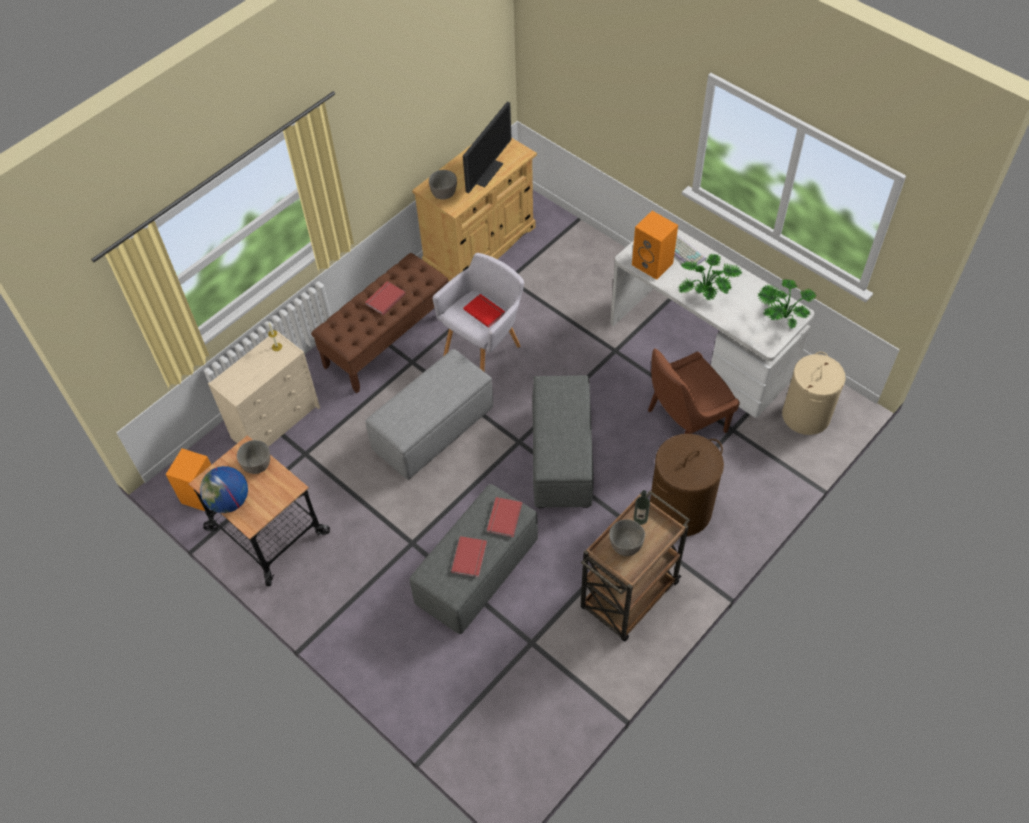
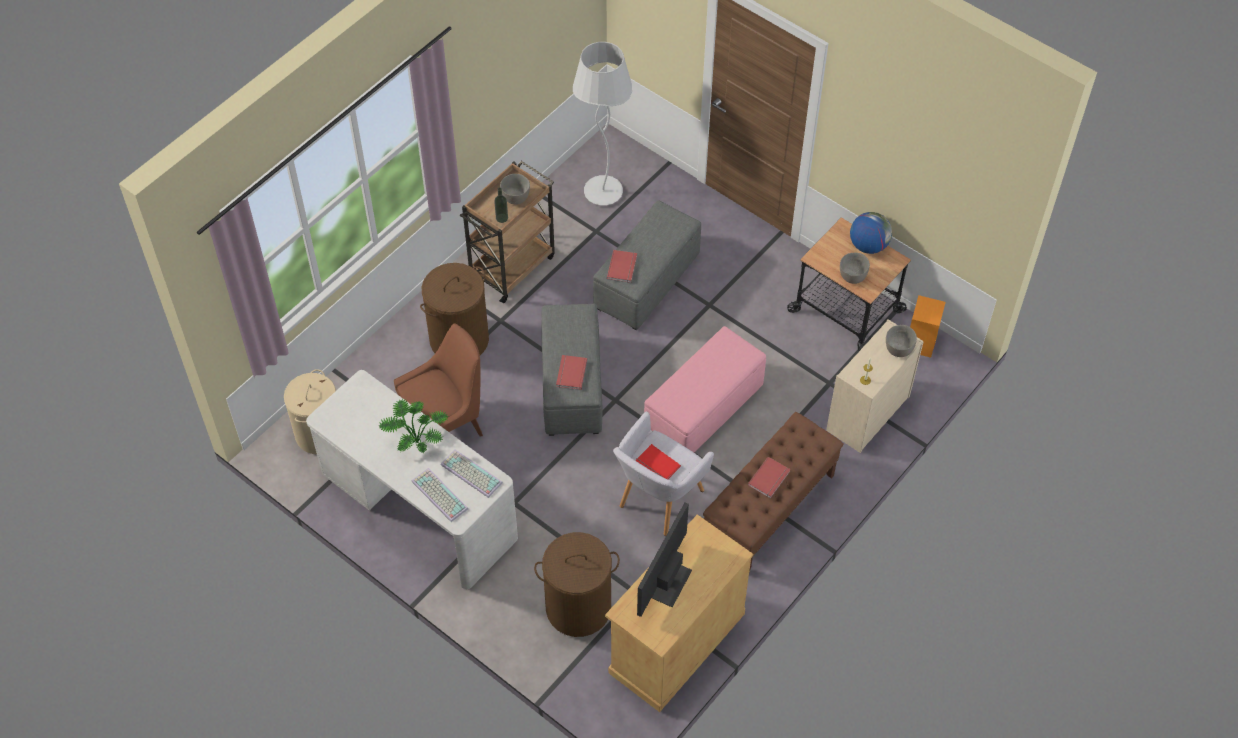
camera: 175 degrees right, 0 degrees up
grey ottoman [366,349,494,480] -> pink ottoman [644,326,766,453]
grey bowl [429,170,457,199] -> grey bowl moved to [886,325,917,357]
red book [451,536,487,577] -> red book moved to [556,355,587,390]
orange speaker [632,211,678,280] -> keyboard [441,449,503,498]
potted plant [758,279,816,328] -> none
none -> brown laundry basket [534,532,620,637]
none -> white floor lamp [573,42,632,206]

